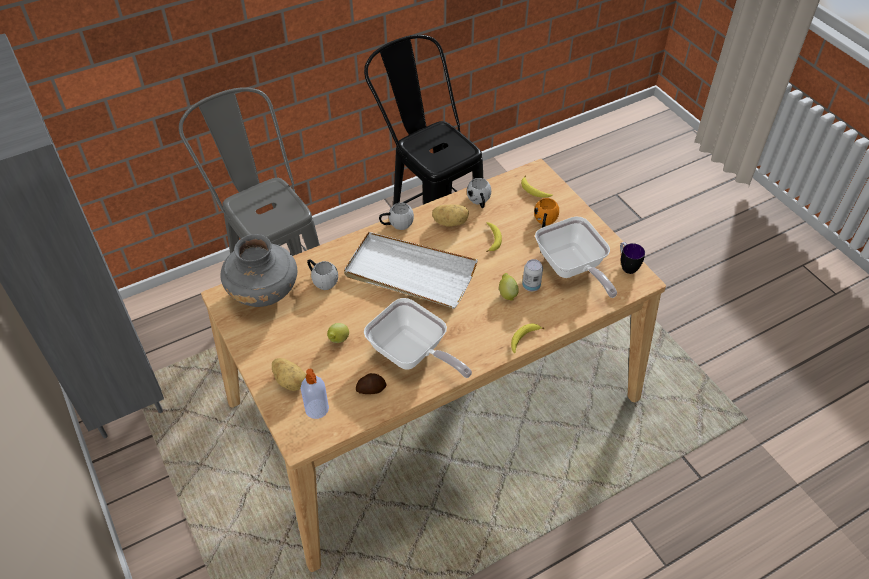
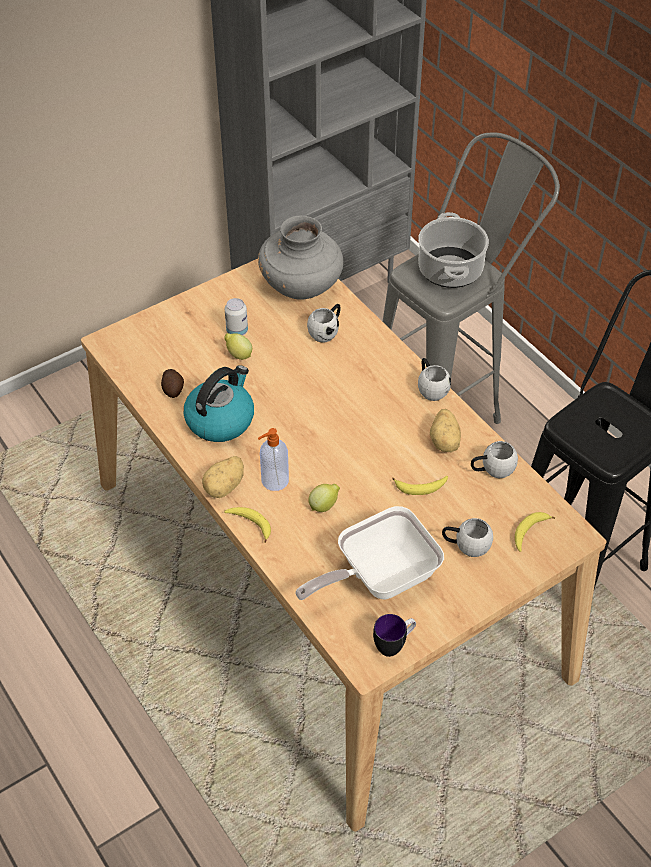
camera: 85 degrees right, 0 degrees up
potato [272,358,306,391] -> potato moved to [202,456,244,498]
soap dispenser [300,369,329,419] -> soap dispenser moved to [258,428,289,491]
white tray [344,232,478,309] -> none
frying pan [364,298,472,378] -> kettle [184,365,254,442]
can [522,259,543,291] -> can moved to [225,298,248,335]
orange mug [534,198,559,228] -> white mug [442,518,493,557]
none -> cooking pot [418,212,489,288]

